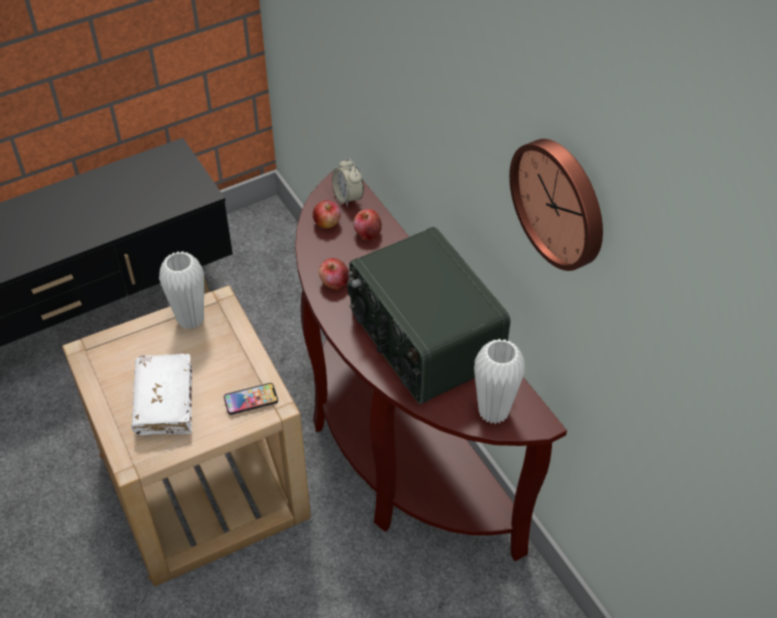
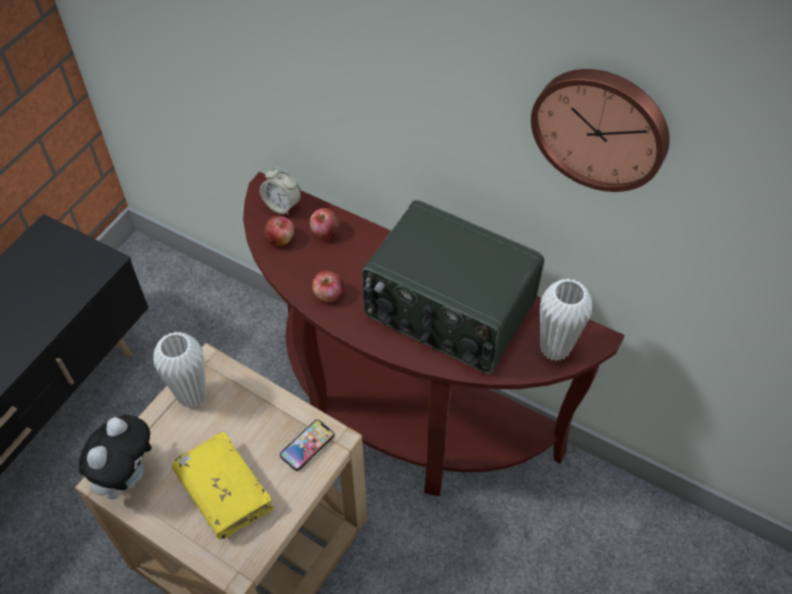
camera: 30 degrees left, 5 degrees up
white book [131,354,192,435] -> yellow book [172,431,274,539]
none -> plush toy [79,415,151,499]

